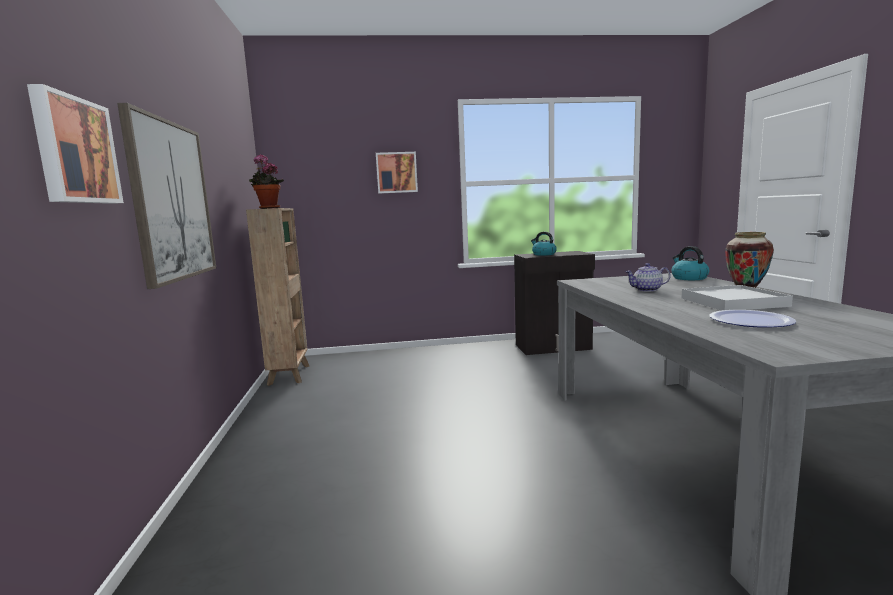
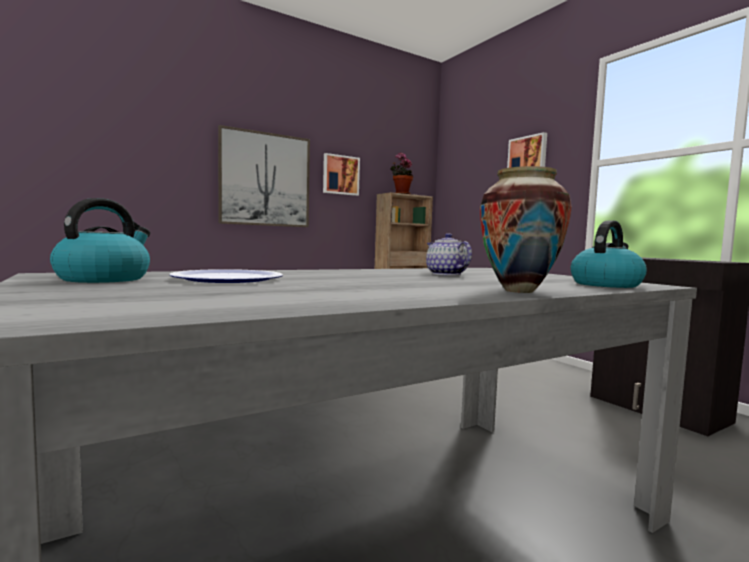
camera: 65 degrees right, 5 degrees down
picture [27,84,124,204] -> picture moved to [323,153,360,196]
kettle [531,232,557,256] -> kettle moved to [50,198,150,283]
white tray [681,285,793,310] -> none

